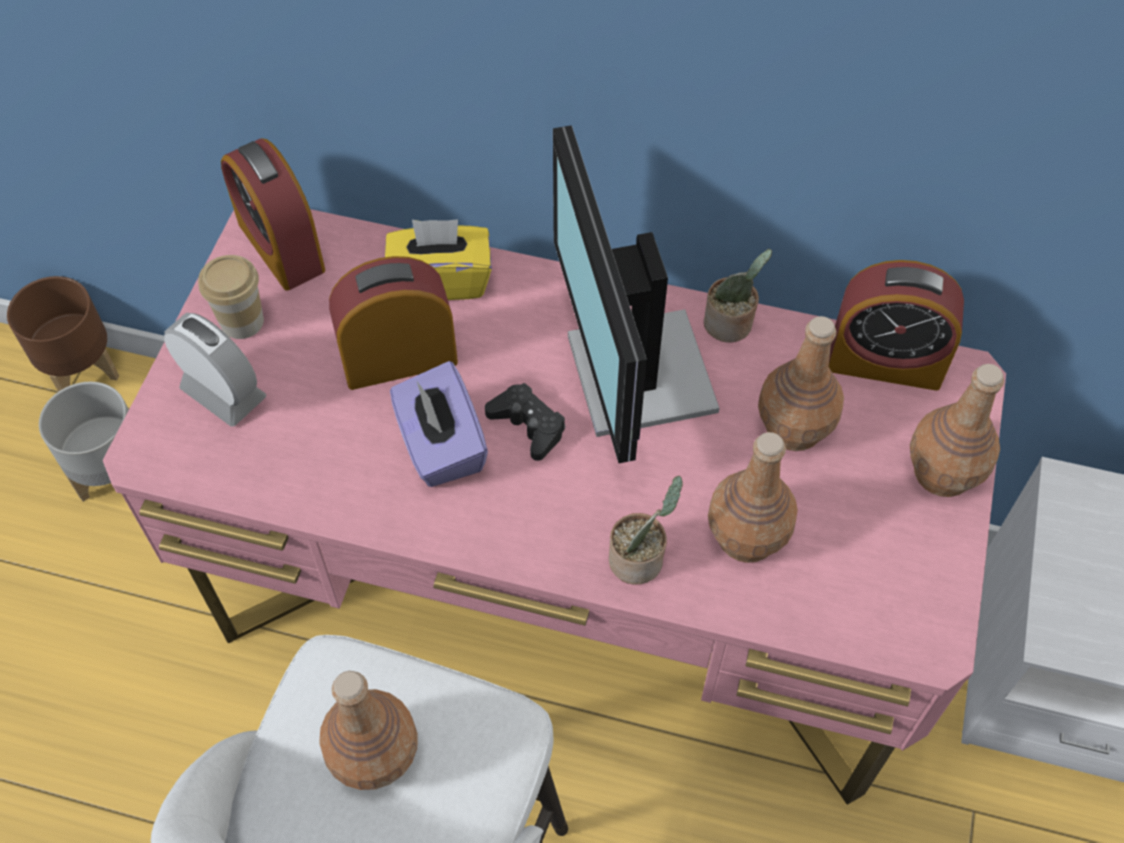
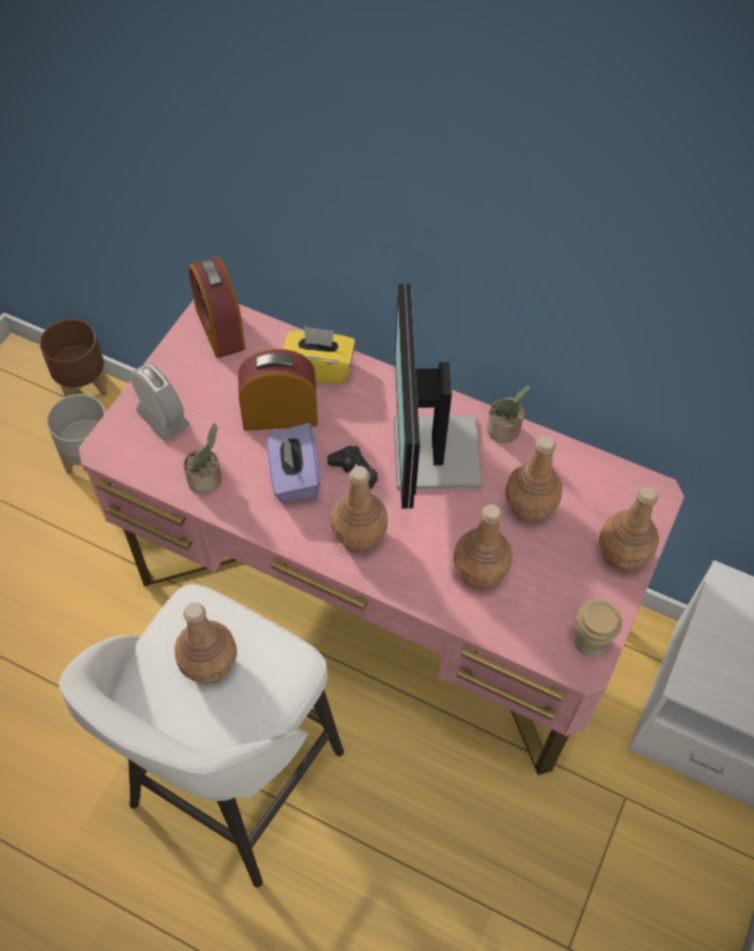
camera: 10 degrees right, 0 degrees up
cup [198,255,264,339] -> cup moved to [574,599,622,657]
potted plant [609,476,683,585] -> potted plant moved to [183,424,222,494]
alarm clock [829,260,964,391] -> none
none -> brown bottle [331,466,388,553]

